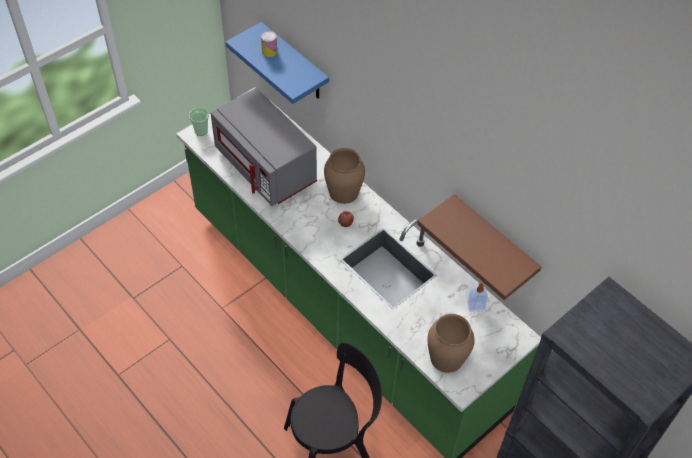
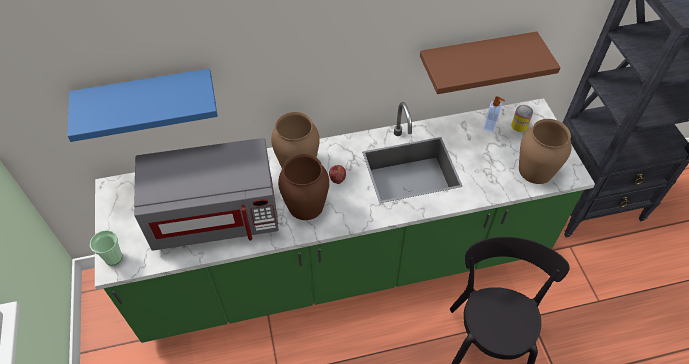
camera: 60 degrees left, 0 degrees up
can [261,31,277,57] -> can moved to [511,105,533,132]
none -> brown vase [278,154,329,220]

